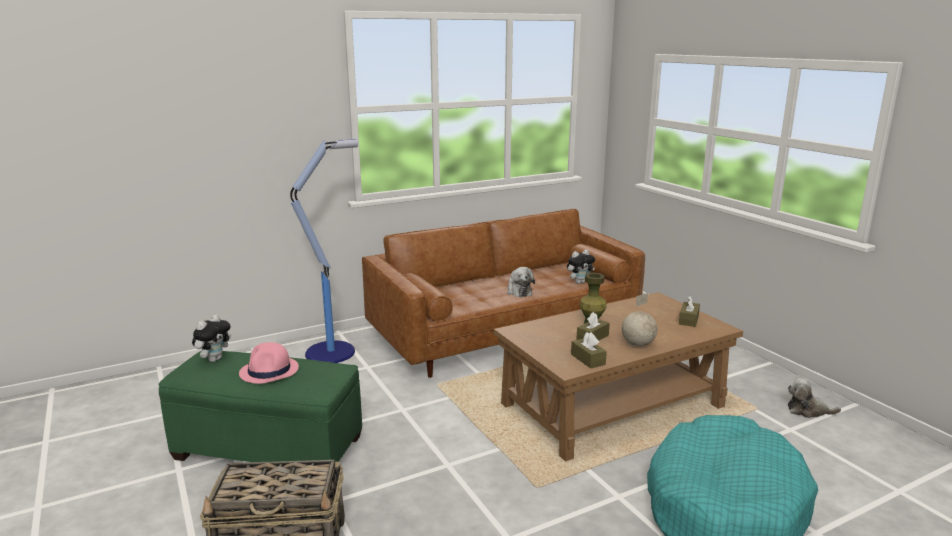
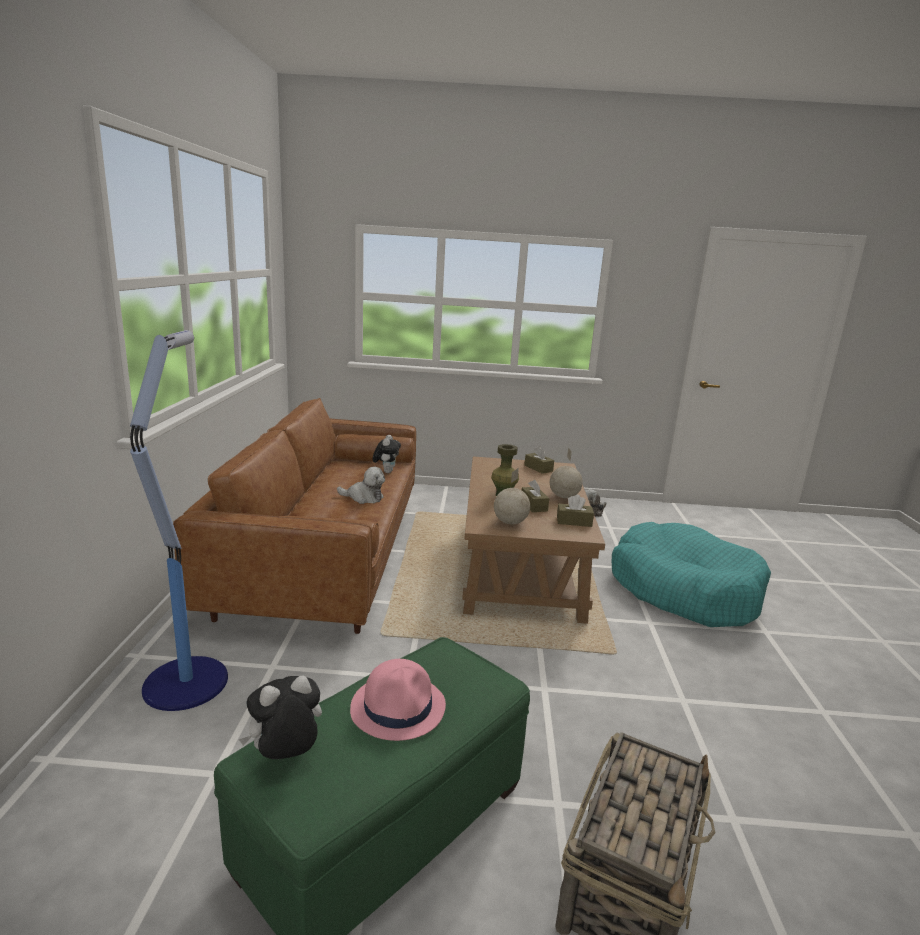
camera: 60 degrees left, 0 degrees up
plush toy [192,315,231,362] -> plush toy turned 90 degrees counterclockwise [239,676,322,759]
none -> globe [494,468,530,524]

